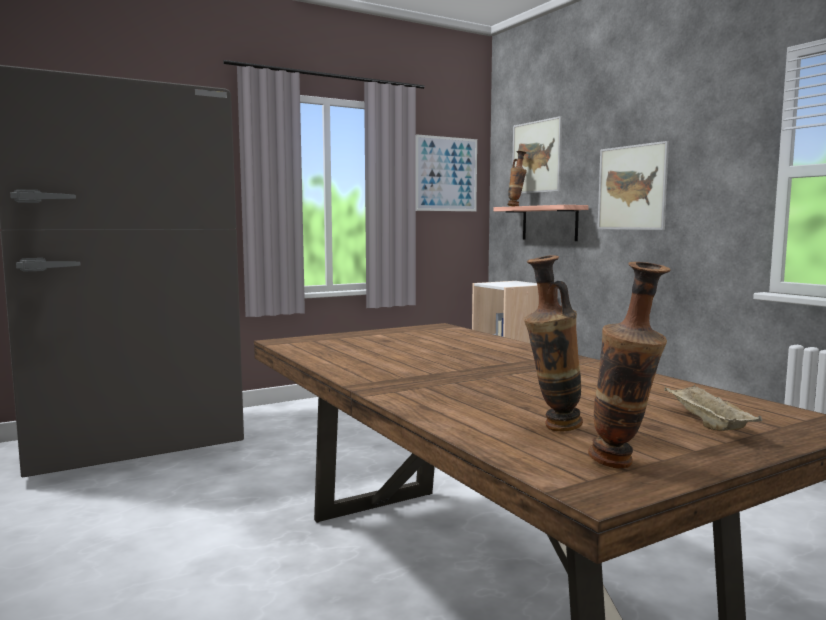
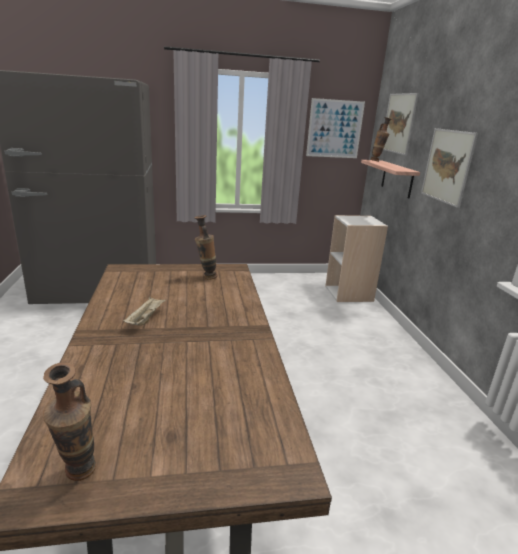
camera: 20 degrees right, 15 degrees up
vase [524,255,583,431] -> vase moved to [194,215,217,280]
beige tray [664,385,762,431] -> beige tray moved to [123,297,166,326]

